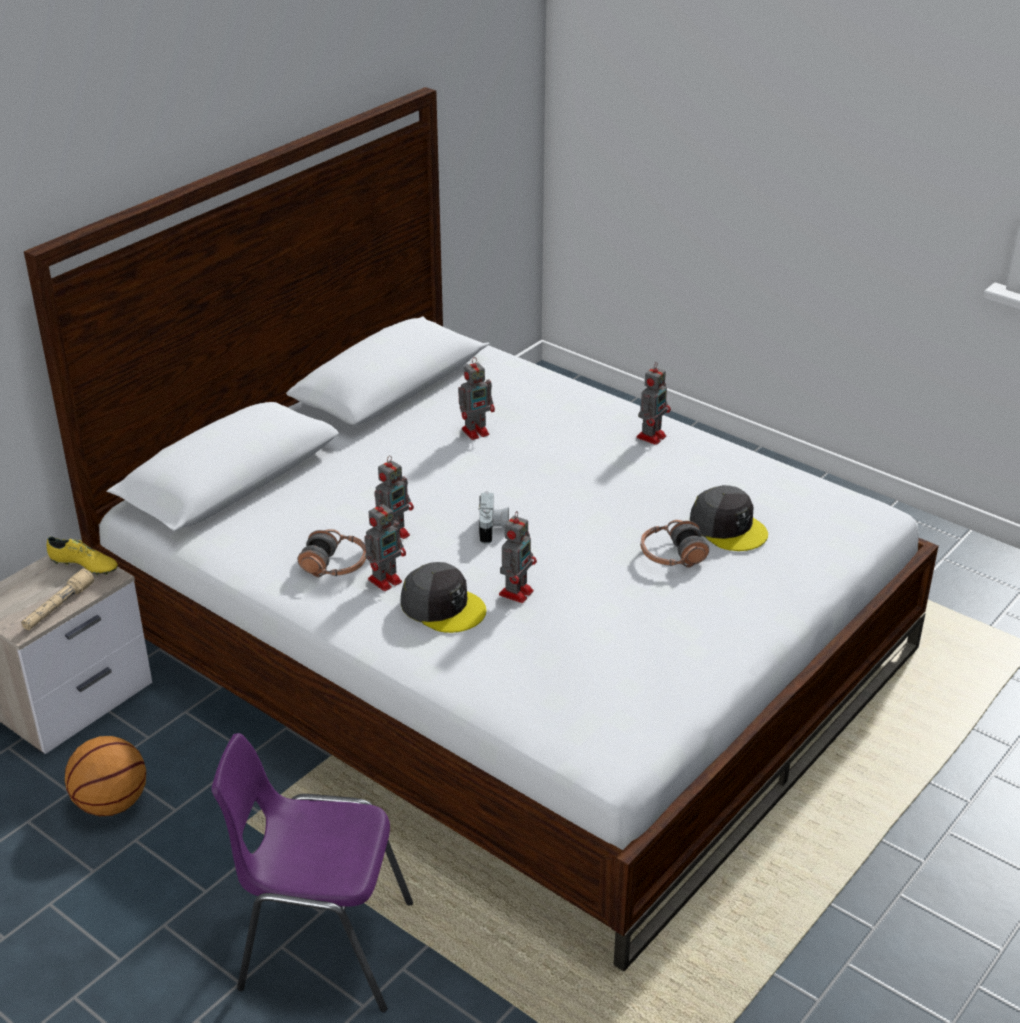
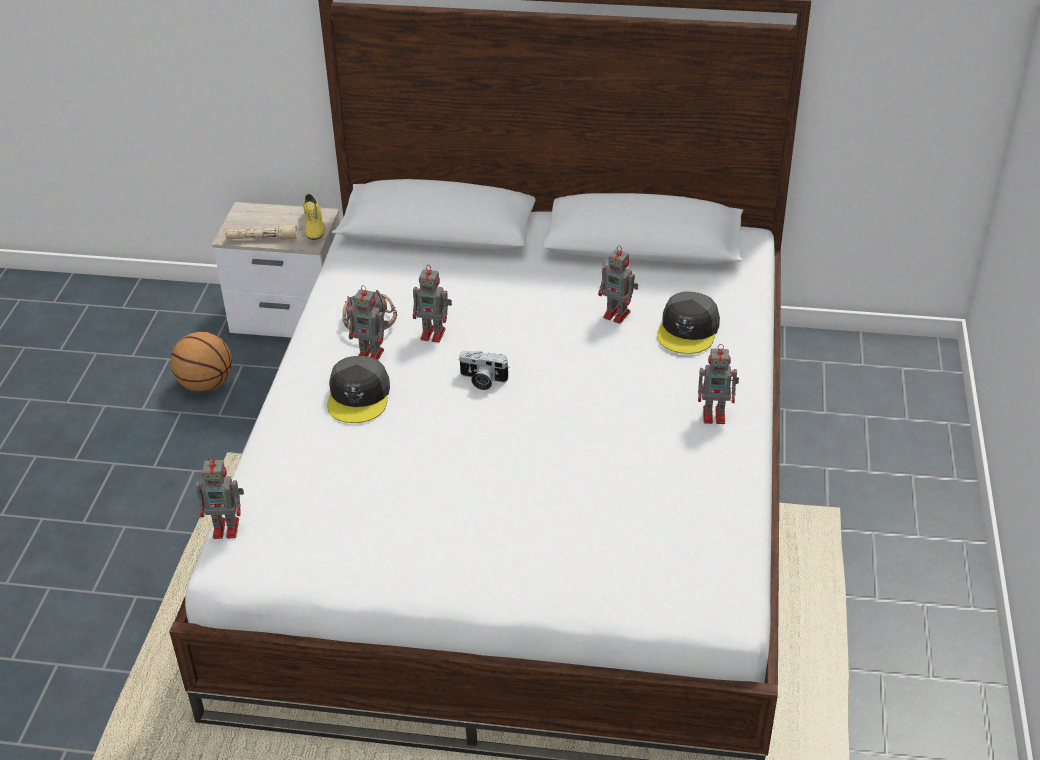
camera: 60 degrees right, 5 degrees up
purple chair [211,733,413,1012] -> none
camera [478,492,509,544] -> camera turned 45 degrees clockwise [458,351,510,390]
toy robot [499,511,537,603] -> toy robot moved to [196,456,244,539]
headphones [641,520,709,568] -> none
grey cap [690,485,768,551] -> grey cap moved to [657,292,720,354]

